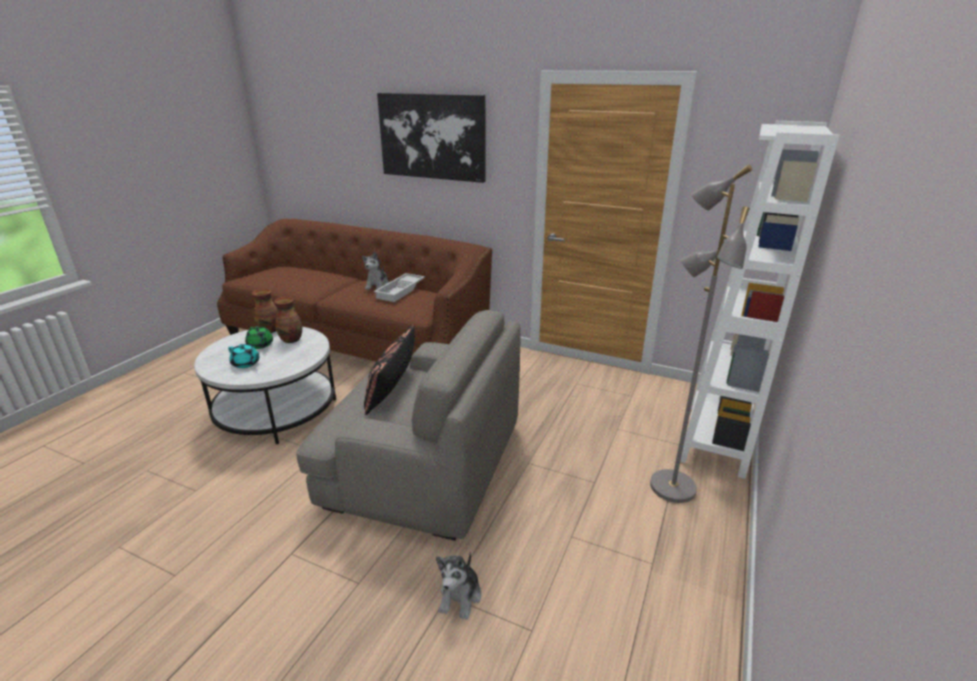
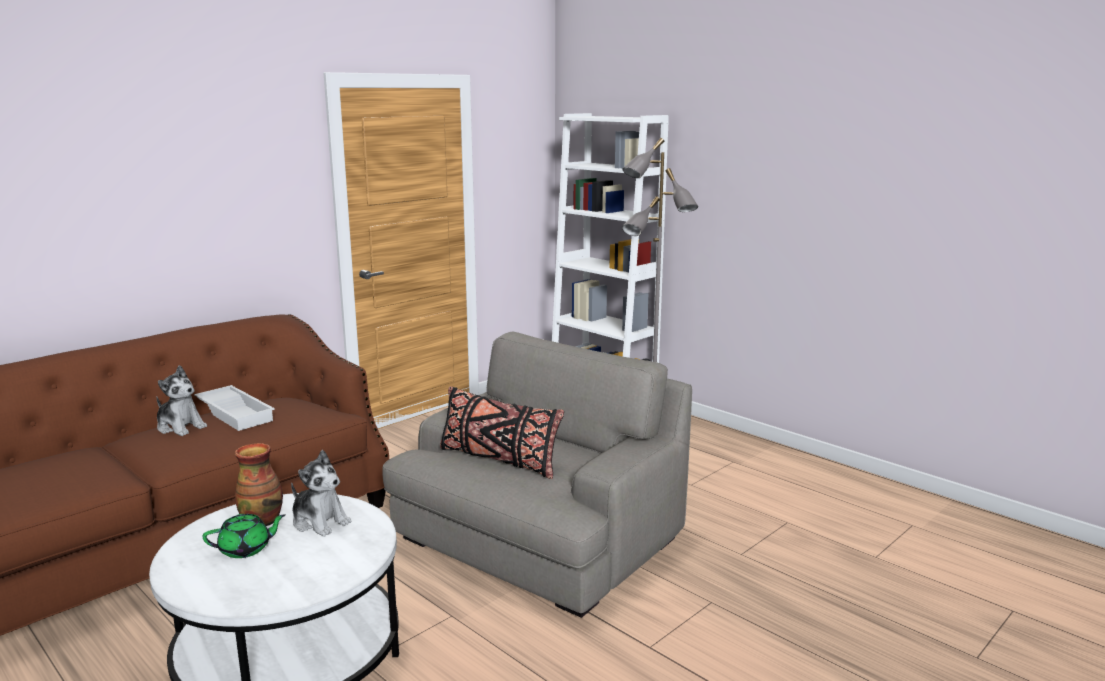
camera: 70 degrees left, 10 degrees down
turquoise teapot [228,344,259,368] -> none
vase [252,289,277,333] -> none
picture [377,93,486,183] -> none
plush toy [436,552,481,620] -> plush toy moved to [291,450,351,537]

